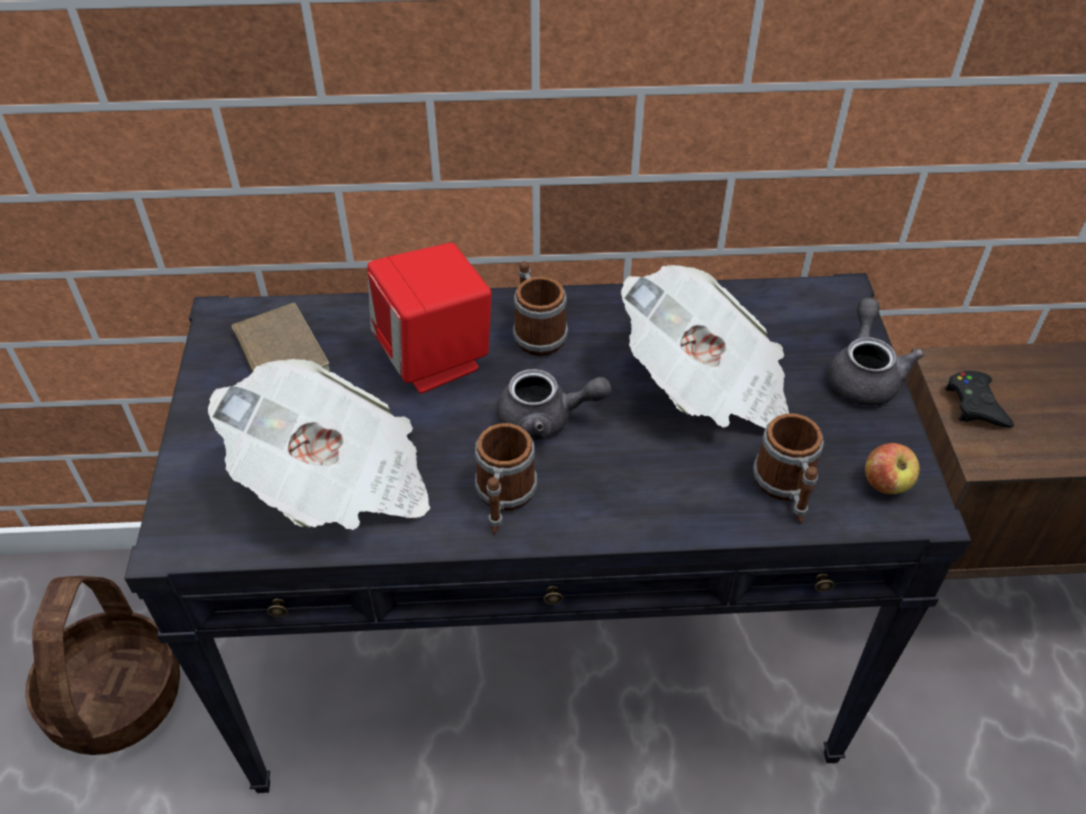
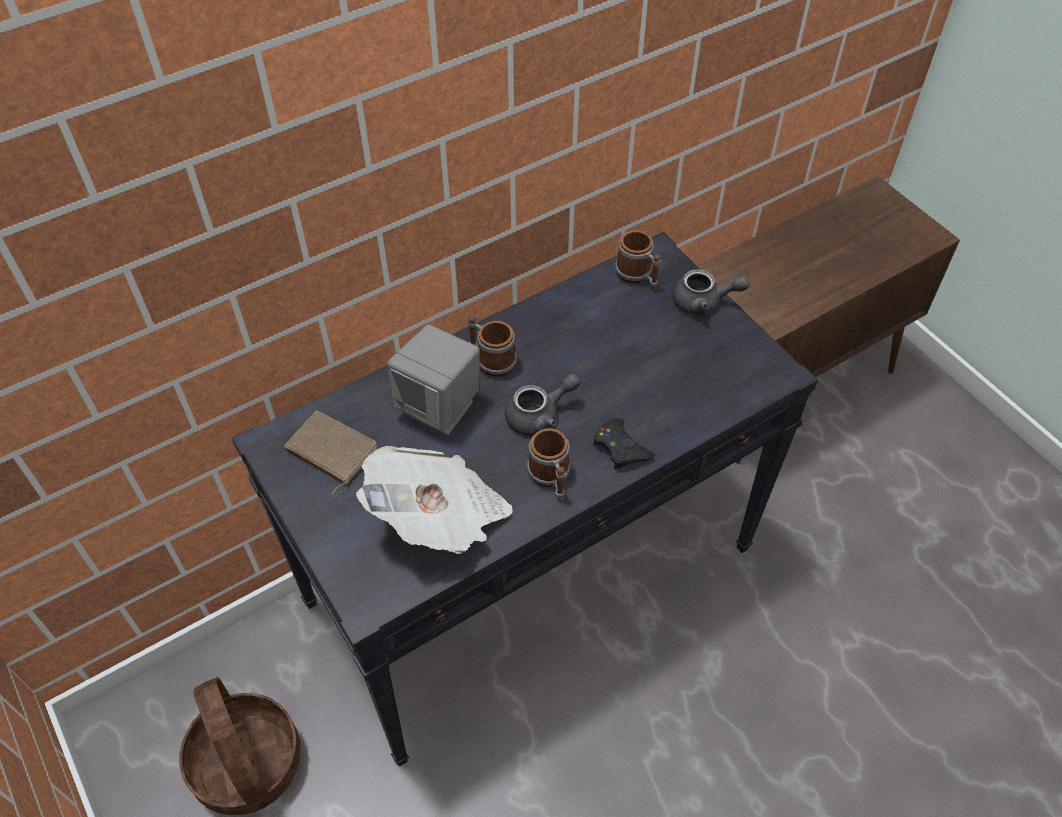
camera: 30 degrees left, 5 degrees up
red speaker [367,243,492,394] -> grey speaker [387,324,480,435]
newspaper [621,265,789,429] -> none
mug [753,414,824,524] -> mug moved to [615,230,661,291]
grey teapot [828,298,925,406] -> grey teapot turned 120 degrees clockwise [673,269,750,315]
apple [865,443,920,494] -> none
black game controller [945,371,1014,428] -> black game controller moved to [593,418,655,470]

